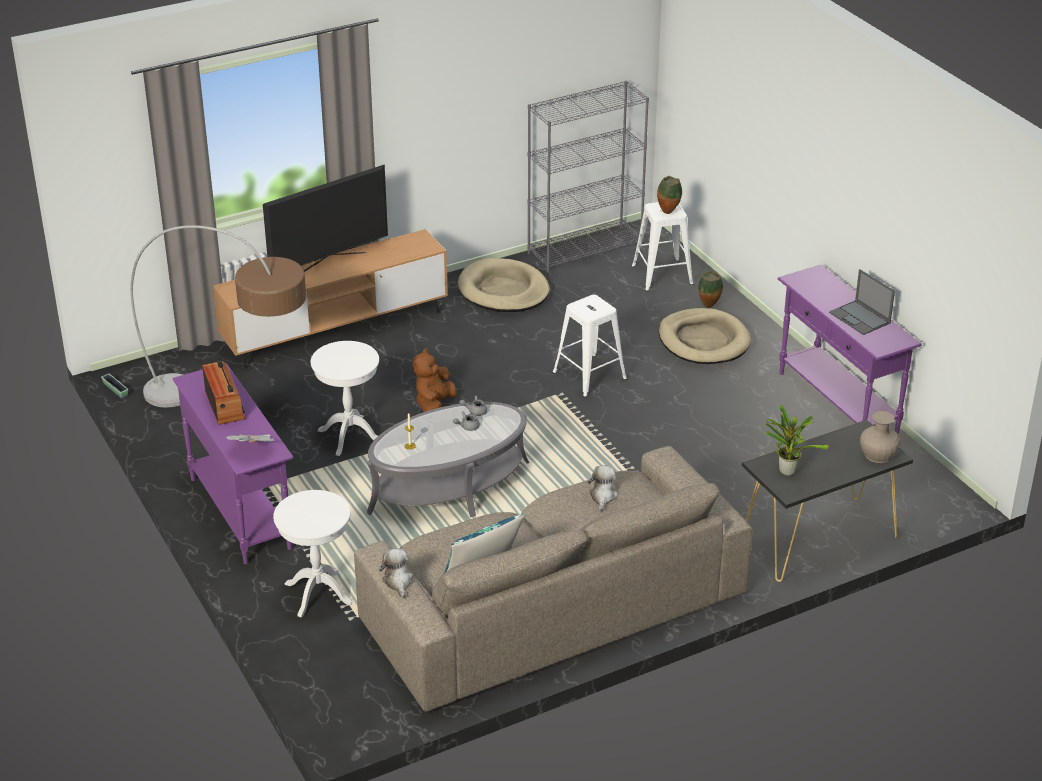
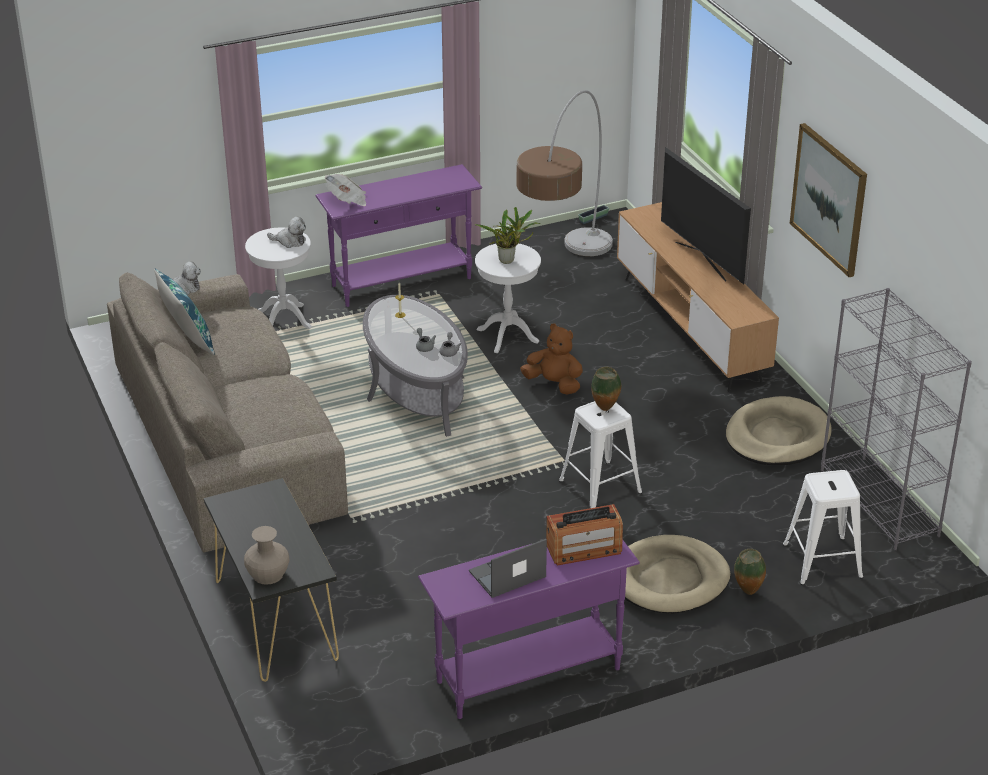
camera: 95 degrees right, 0 degrees up
radio [202,358,246,425] -> radio moved to [546,504,623,566]
plush toy [588,465,618,512] -> plush toy moved to [267,217,306,248]
vase [657,176,682,214] -> vase moved to [591,367,621,411]
potted plant [765,405,829,476] -> potted plant moved to [475,207,540,264]
none -> picture [790,123,867,277]

